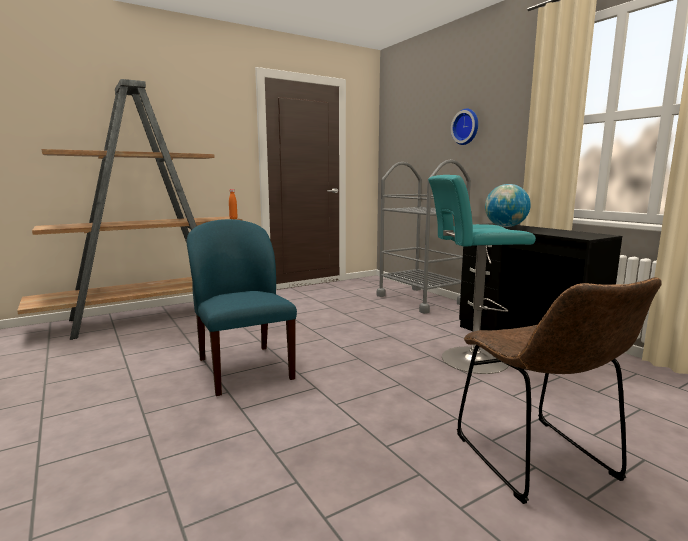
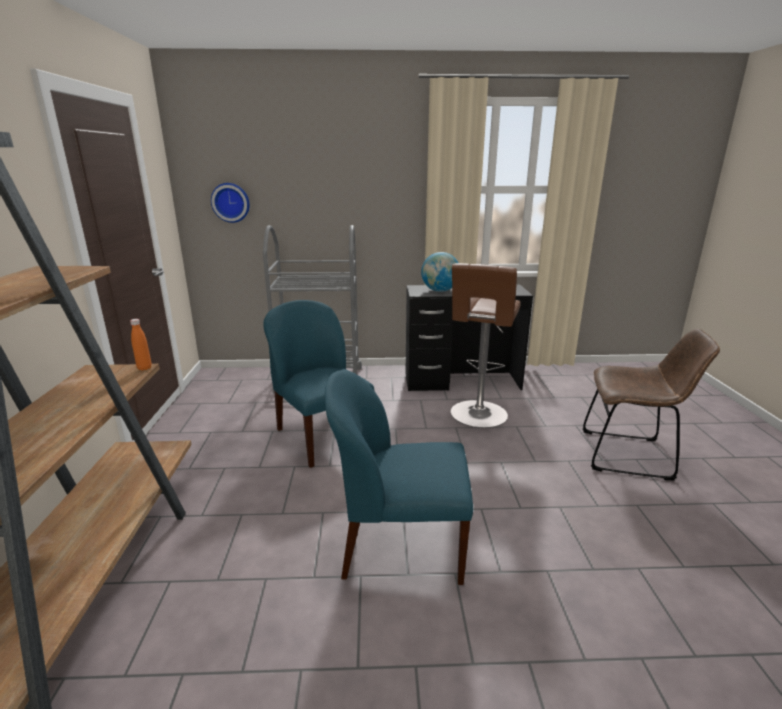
camera: 60 degrees left, 10 degrees up
turquoise stool [428,175,536,374] -> brown stool [451,263,521,428]
wall clock [451,109,478,145] -> wall clock moved to [211,183,250,223]
none -> blue chair [263,300,374,468]

